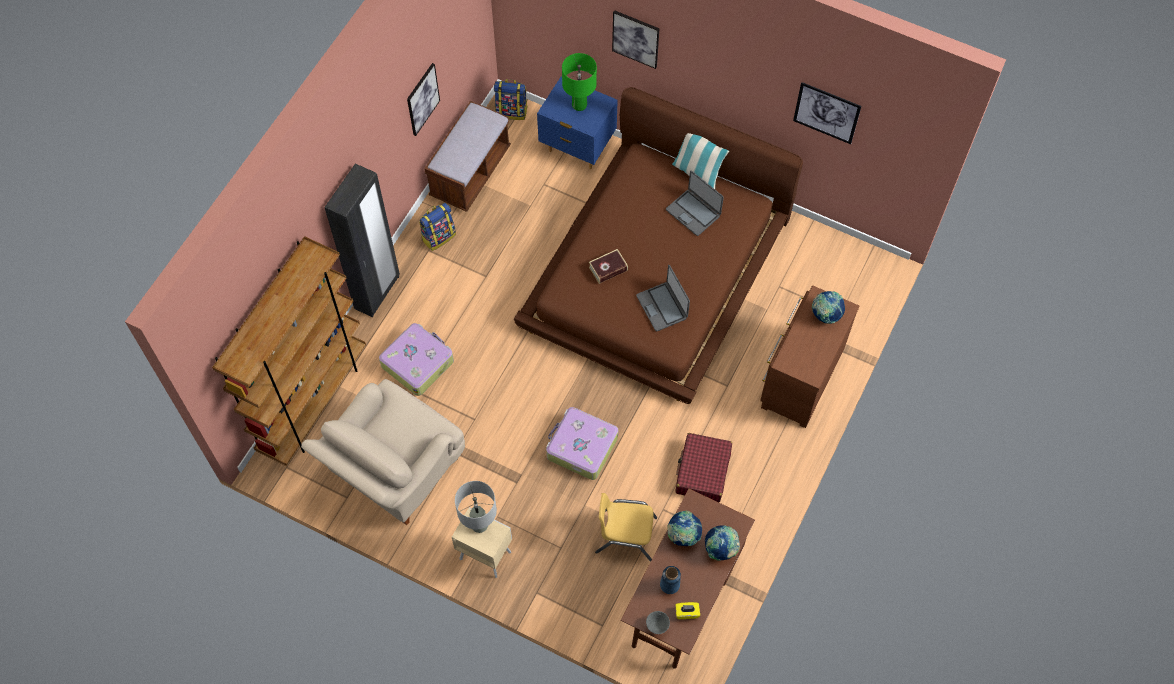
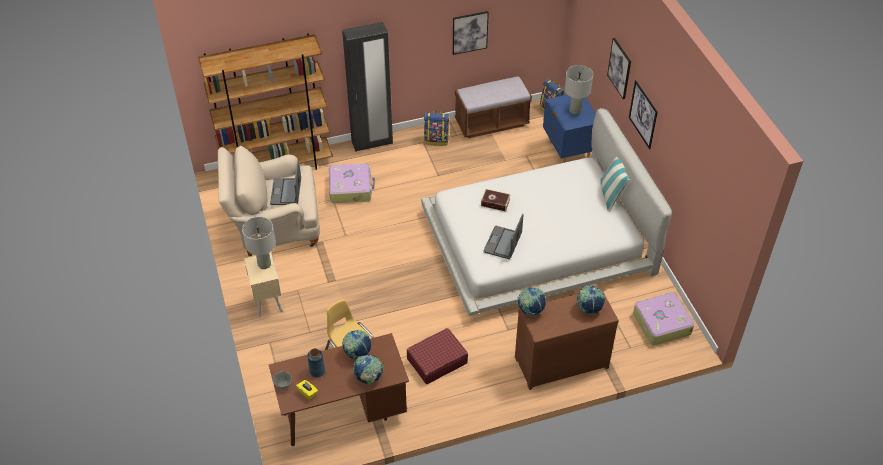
camera: 45 degrees right, 15 degrees down
brown bed [514,87,803,404] -> white bed [421,108,672,316]
suitcase [546,407,618,480] -> suitcase moved to [633,292,694,345]
green table lamp [562,53,597,111] -> grey table lamp [564,65,593,115]
laptop [666,171,724,236] -> laptop moved to [270,159,301,205]
picture [793,82,862,144] -> picture moved to [629,80,658,149]
none -> globe [518,288,546,316]

